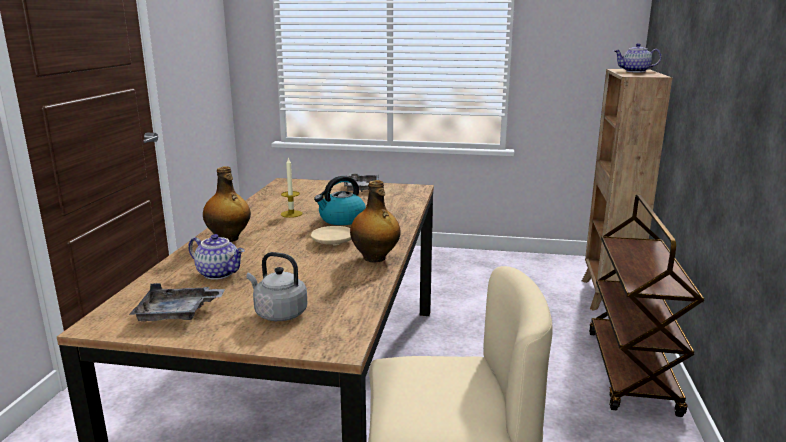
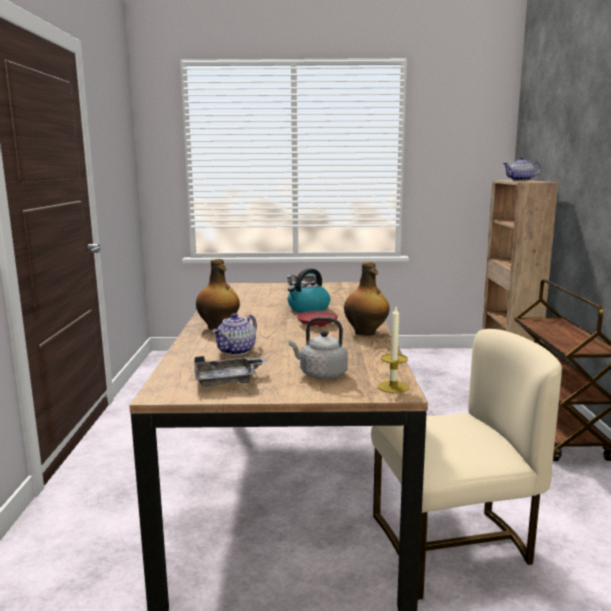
camera: 10 degrees left, 5 degrees down
teapot [188,234,245,280] -> teapot turned 105 degrees clockwise [212,313,257,355]
candle [281,157,302,218] -> candle moved to [378,307,409,393]
beige plate [311,226,352,246] -> red plate [297,311,338,327]

